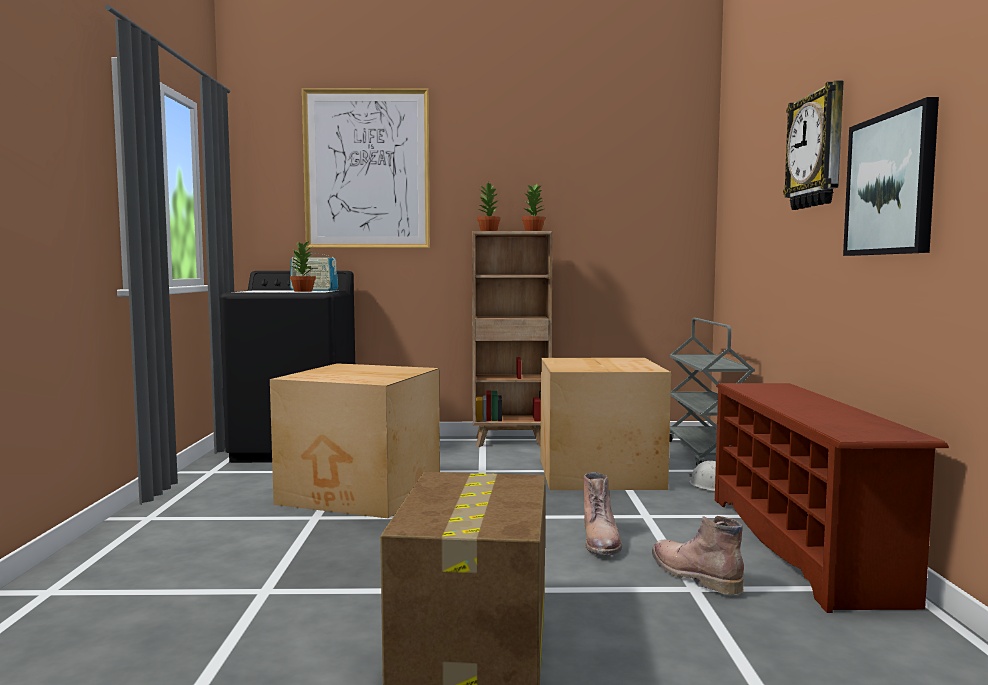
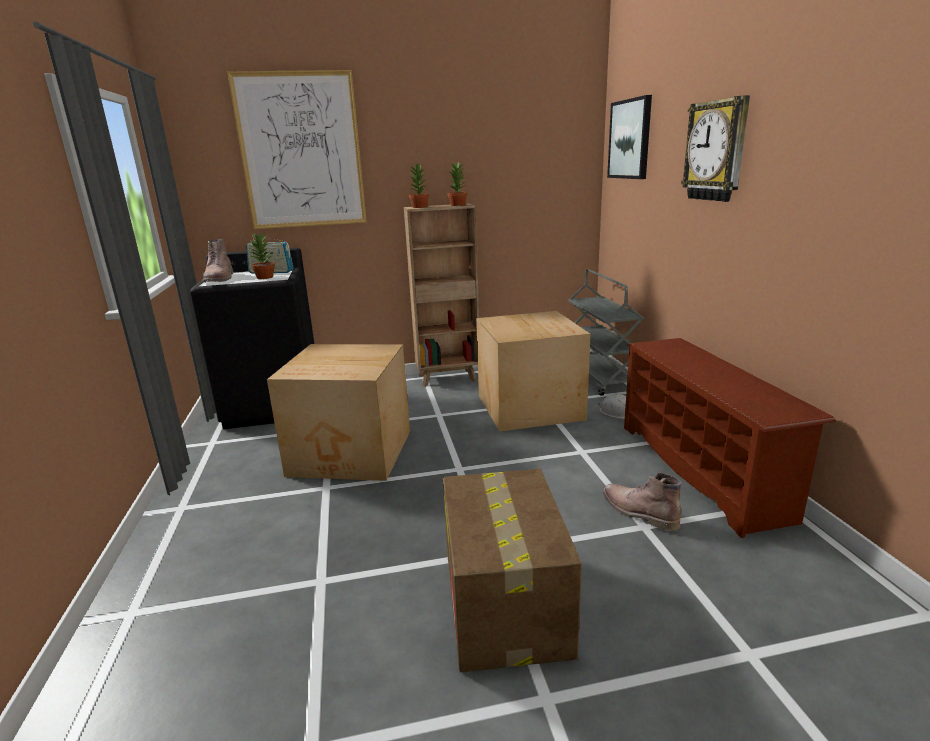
camera: 10 degrees left, 15 degrees up
brown boot [583,472,622,556] -> brown boot moved to [203,239,233,282]
picture [843,97,939,256] -> picture moved to [607,95,652,179]

